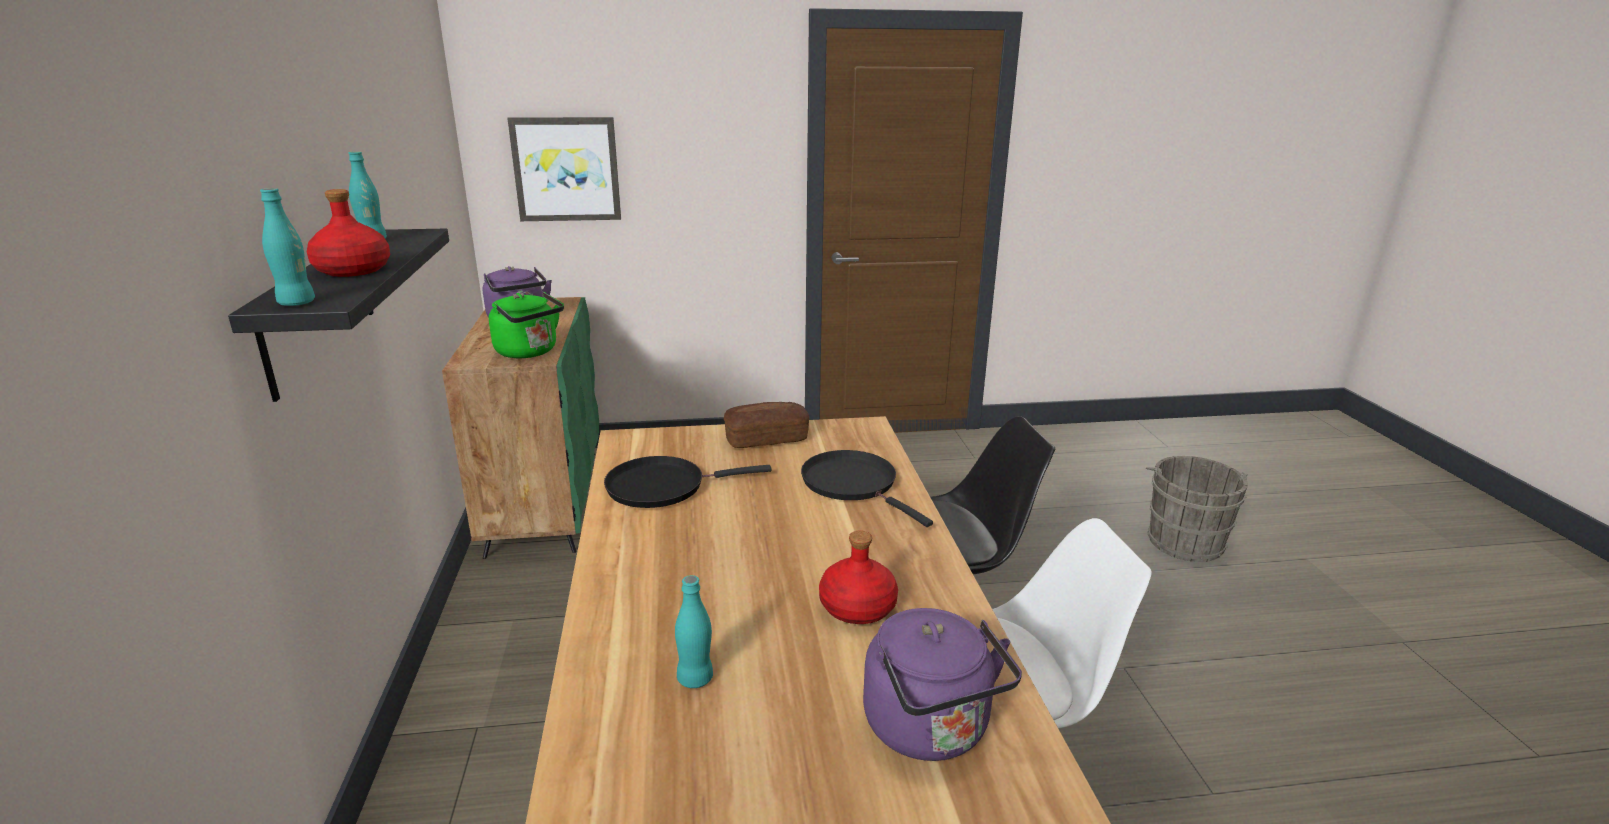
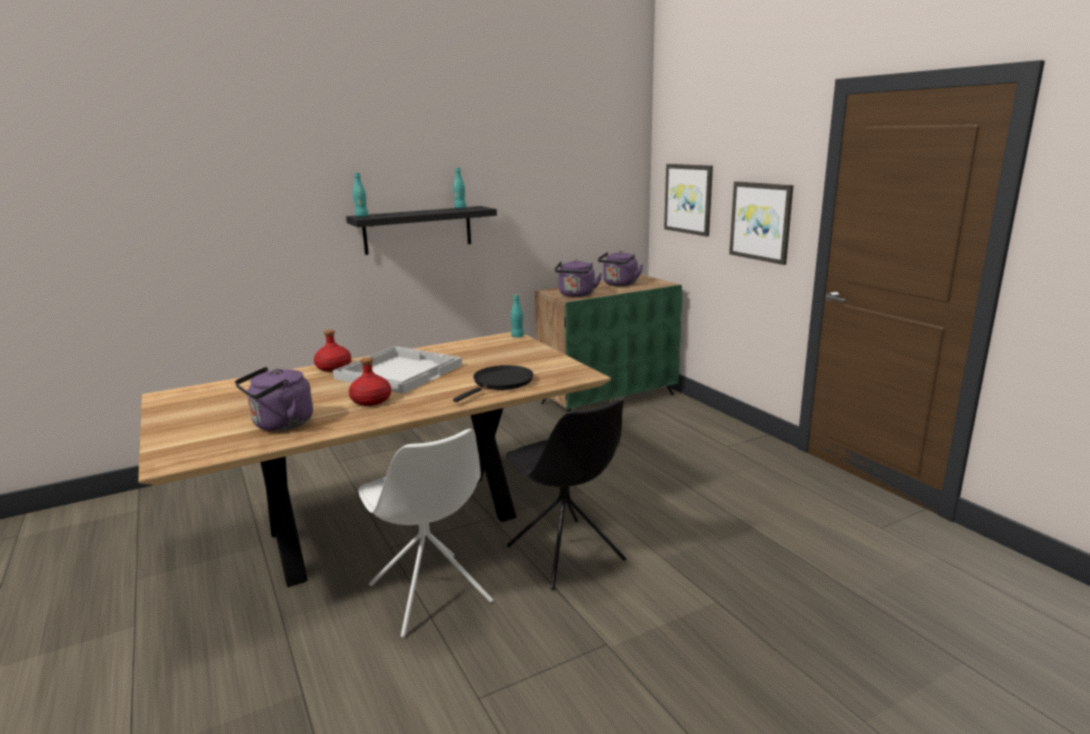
camera: 70 degrees right, 5 degrees down
red bottle [307,189,390,277] -> red bottle moved to [314,330,351,372]
green kettle [489,291,564,358] -> purple kettle [554,259,602,297]
black frying pan [604,456,772,508] -> none
turquoise bottle [675,575,713,688] -> turquoise bottle moved to [511,294,524,338]
bread [724,402,809,448] -> none
grey bucket [1146,456,1248,562] -> none
none -> white tray [333,346,462,394]
none -> picture [729,181,793,265]

